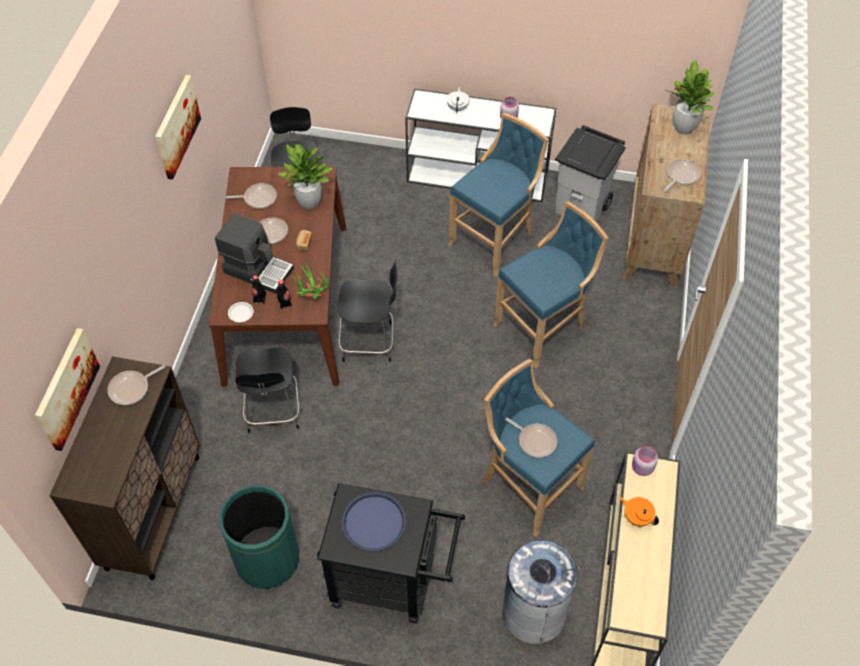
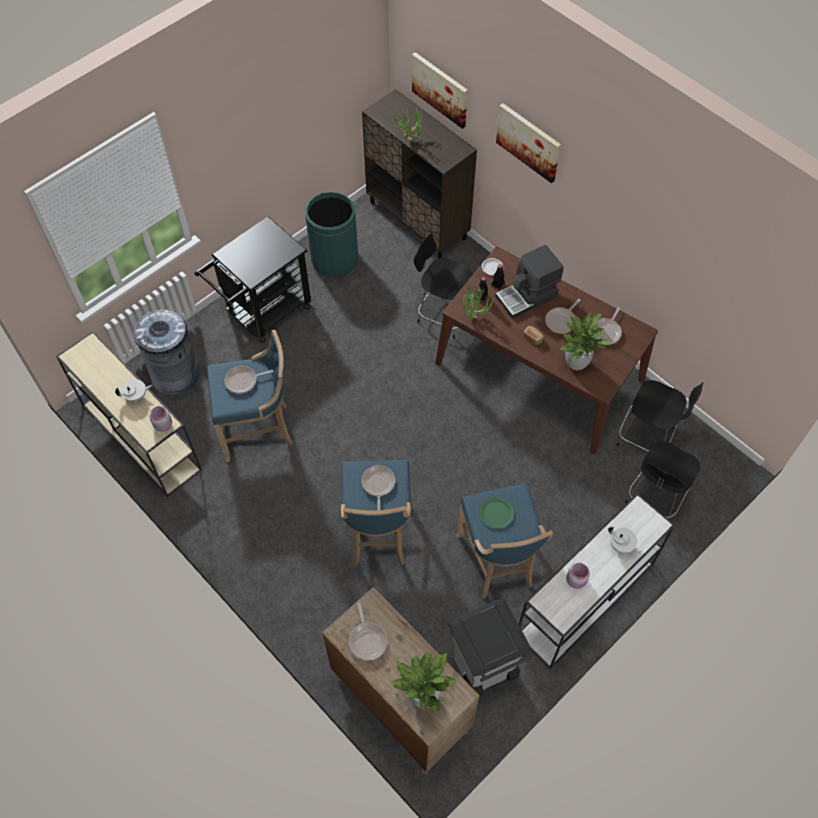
camera: 125 degrees right, 5 degrees up
frying pan [107,365,165,405] -> frying pan moved to [362,465,395,510]
picture [155,75,201,180] -> picture moved to [496,103,561,183]
black chair [338,260,398,362] -> black chair moved to [625,441,700,519]
blue tray [341,492,406,552] -> none
orange teapot [620,497,659,526] -> white teapot [115,379,152,402]
none -> potted plant [393,107,421,142]
none -> green plate [479,497,514,529]

